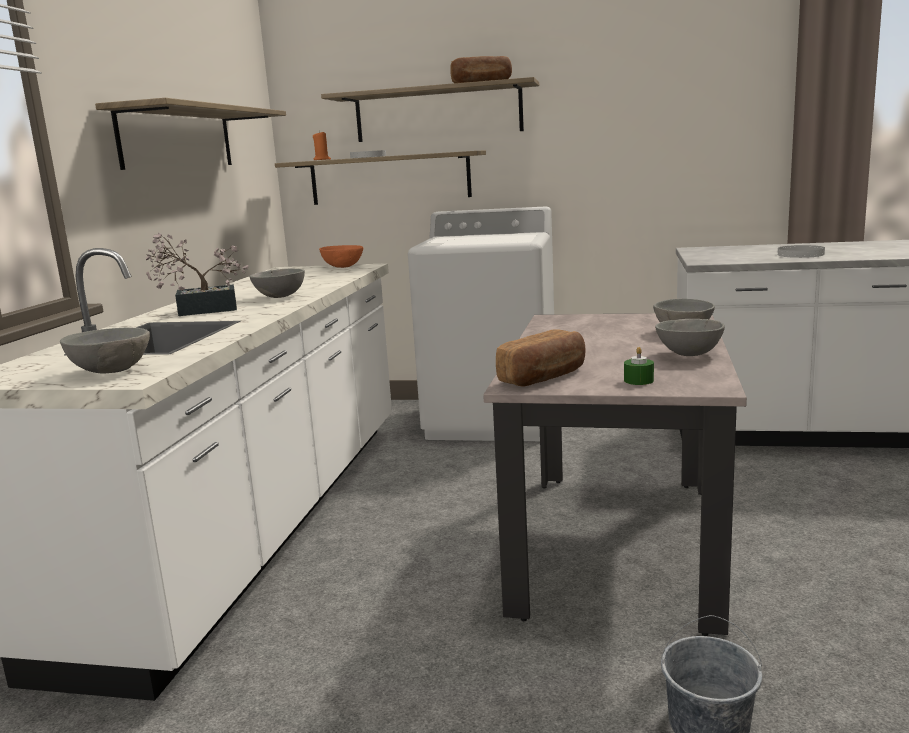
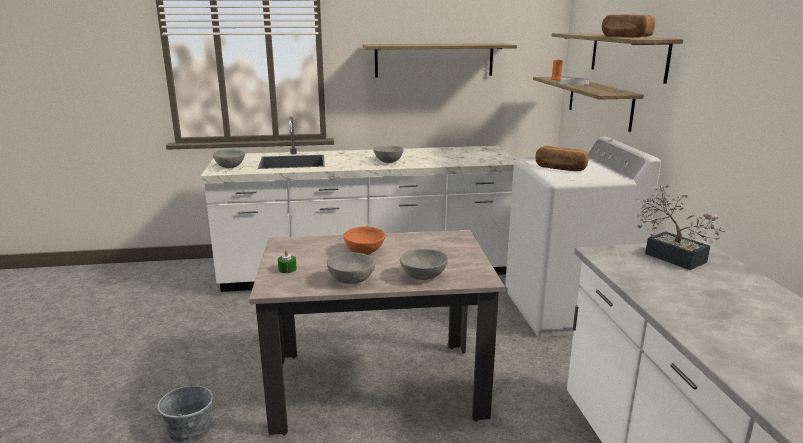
camera: 70 degrees right, 5 degrees up
potted plant [146,233,249,316] -> potted plant moved to [637,185,726,270]
orange bowl [319,245,363,268] -> orange bowl moved to [343,226,386,255]
bread [496,329,586,387] -> bread moved to [536,146,589,171]
white plate [778,245,825,258] -> none

